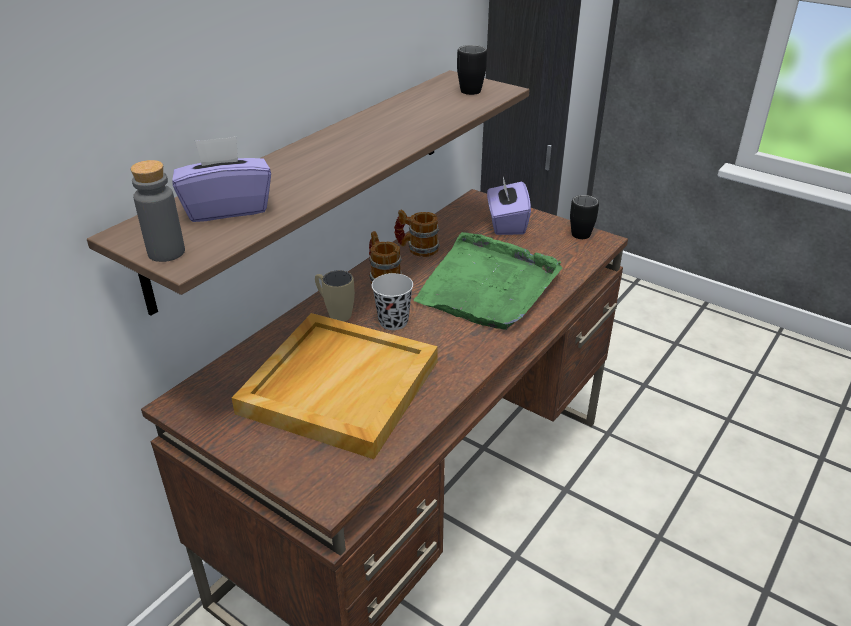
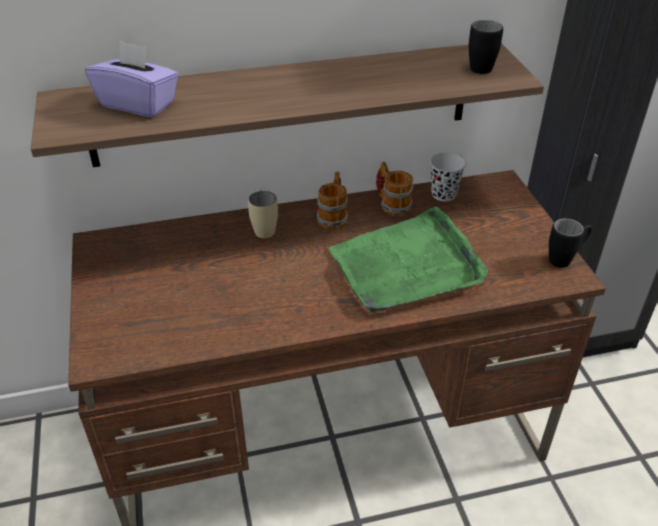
camera: 40 degrees right, 5 degrees up
grey bottle [130,160,185,262] -> none
beige tray [232,313,438,459] -> none
black cup [372,273,413,330] -> black cup moved to [430,152,466,201]
purple tissue box [487,177,531,235] -> none

